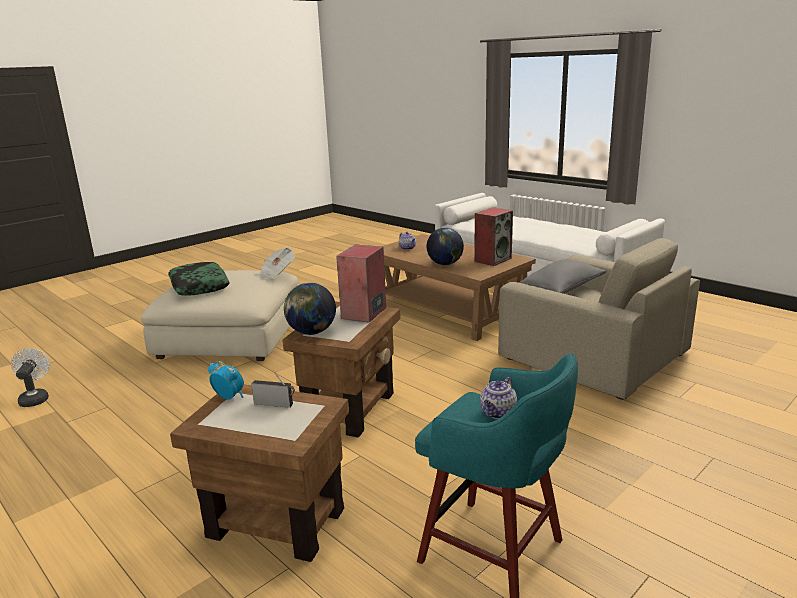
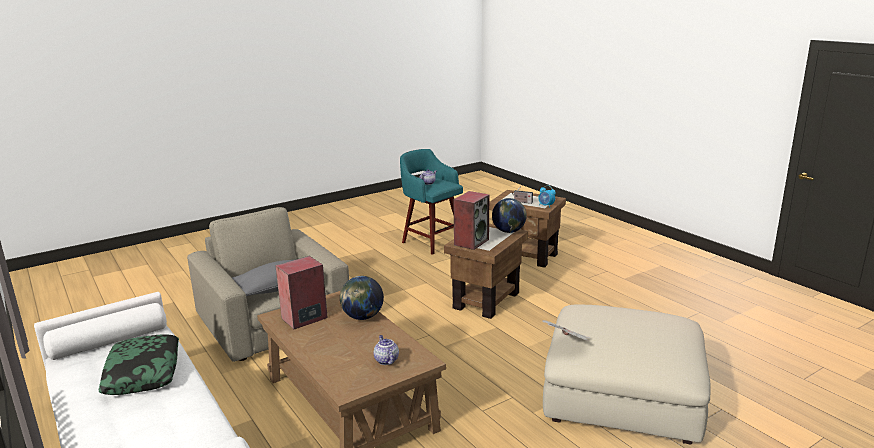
camera: 170 degrees left, 0 degrees up
white fan [11,348,50,407] -> none
pillow [168,262,230,296] -> pillow moved to [98,334,179,395]

